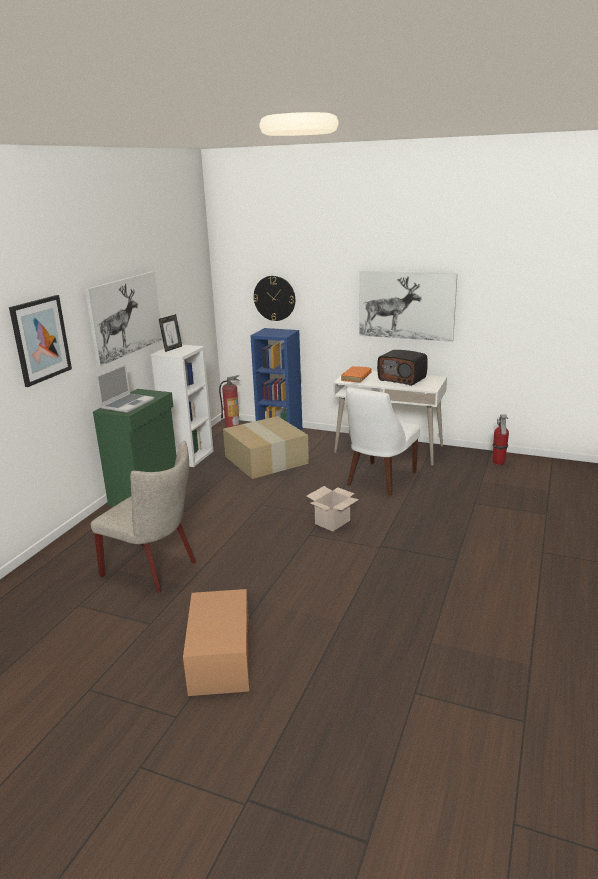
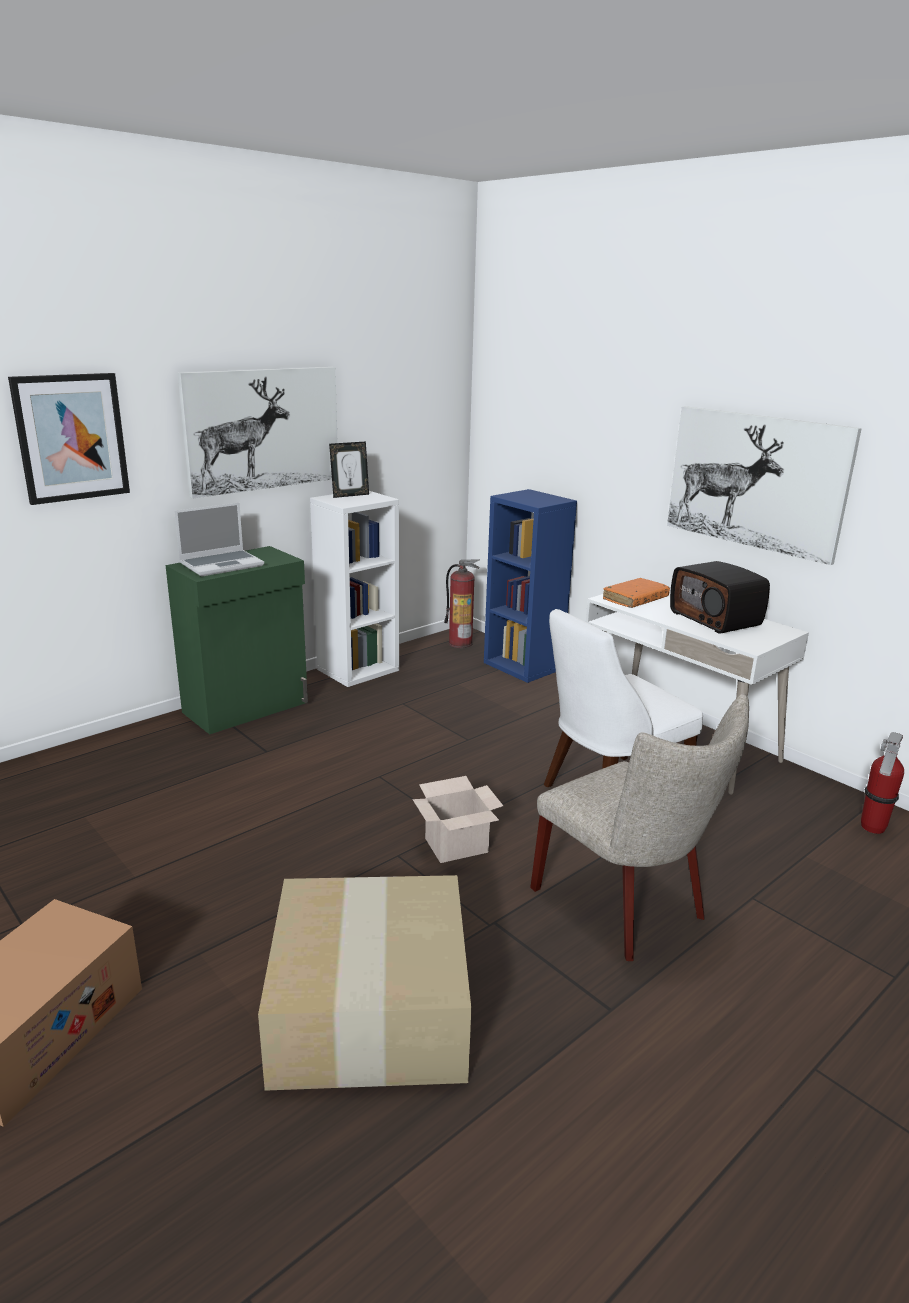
camera: 25 degrees right, 0 degrees up
beige chair [91,441,196,593] -> beige chair moved to [530,693,749,961]
cardboard box [223,416,309,479] -> cardboard box moved to [258,875,471,1091]
wall clock [253,276,295,321] -> none

